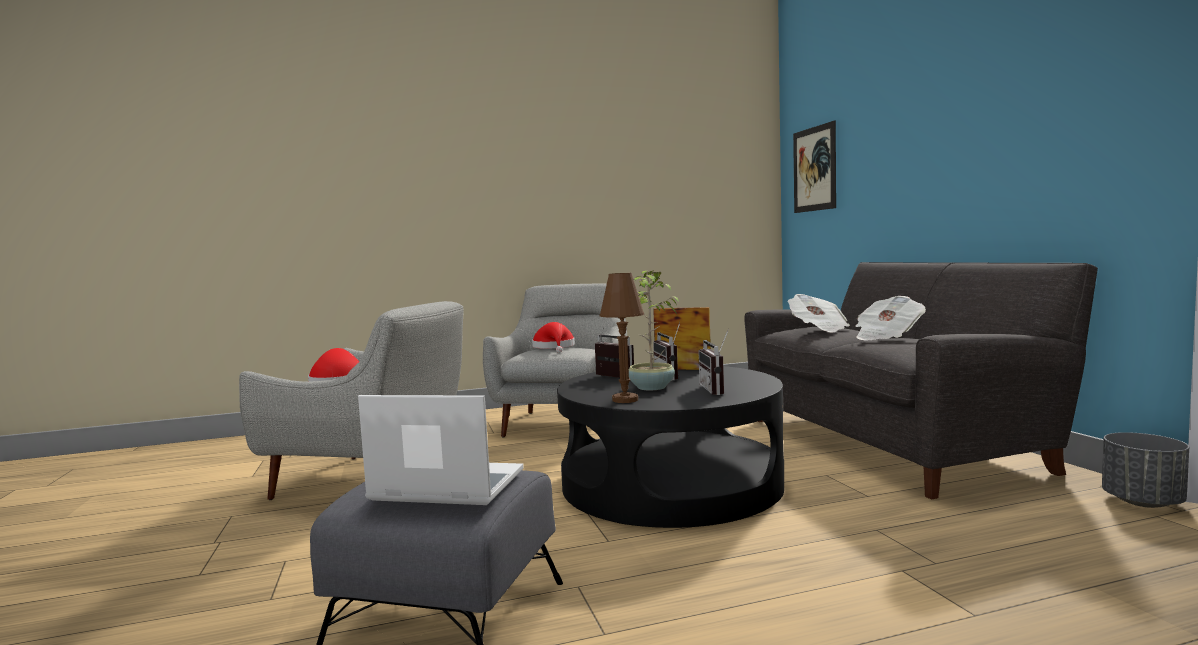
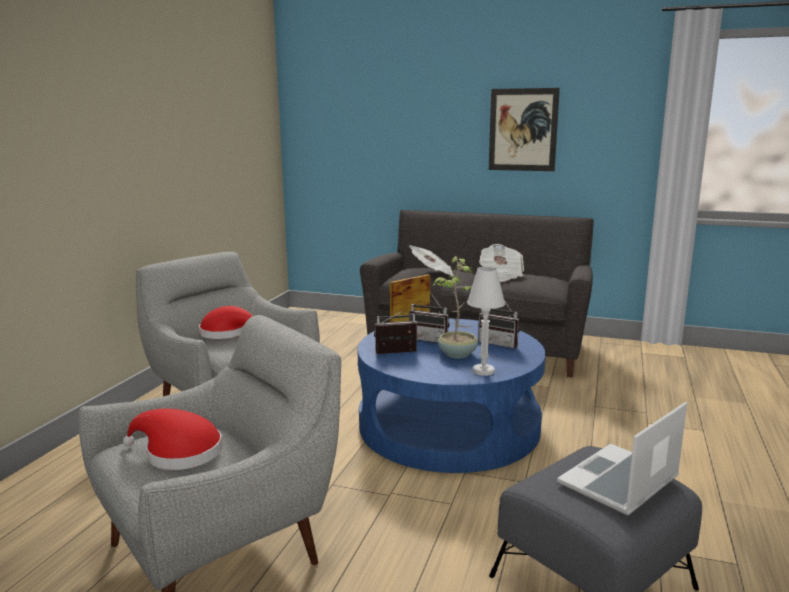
camera: 55 degrees left, 10 degrees up
black coffee table [557,366,784,528] -> blue coffee table [358,319,546,473]
brown table lamp [600,273,644,403] -> white table lamp [467,267,505,376]
picture [793,120,836,213] -> picture moved to [489,88,560,171]
grey planter [1102,432,1189,508] -> none

